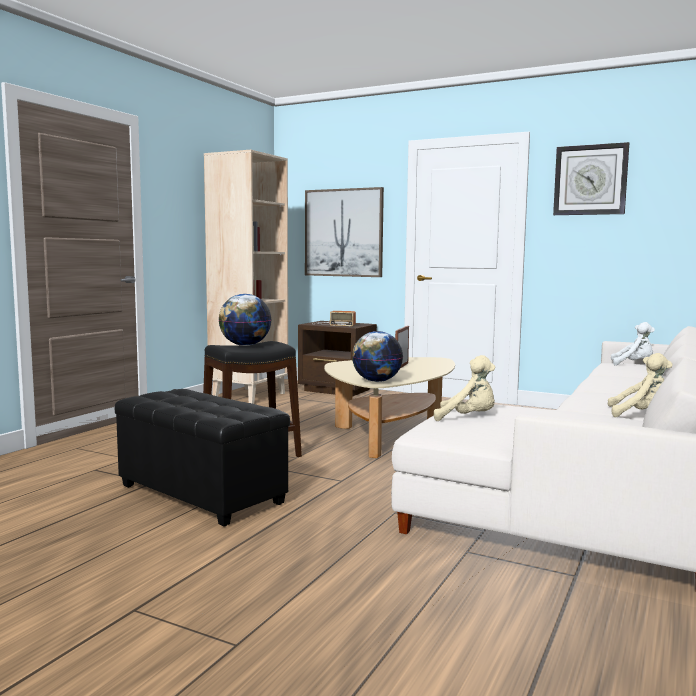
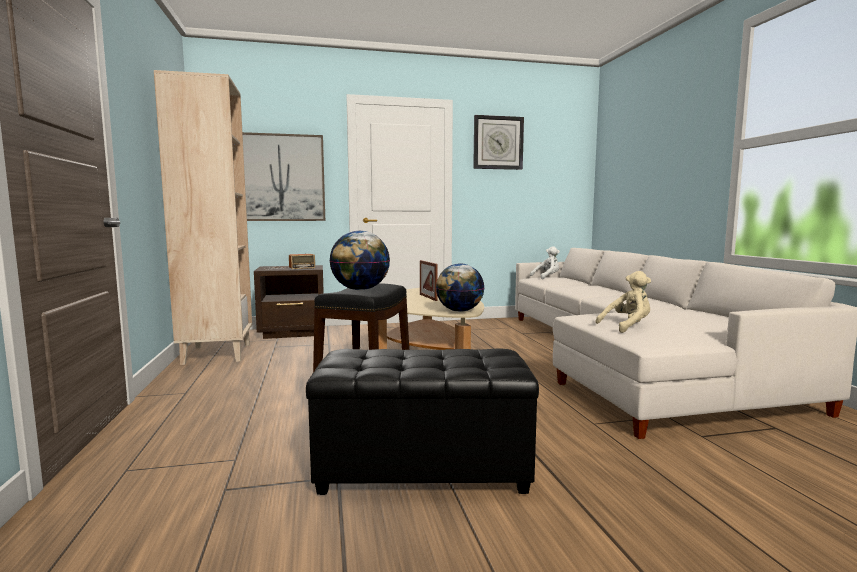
camera: 40 degrees left, 0 degrees up
beige plush toy [607,353,673,417] -> none

